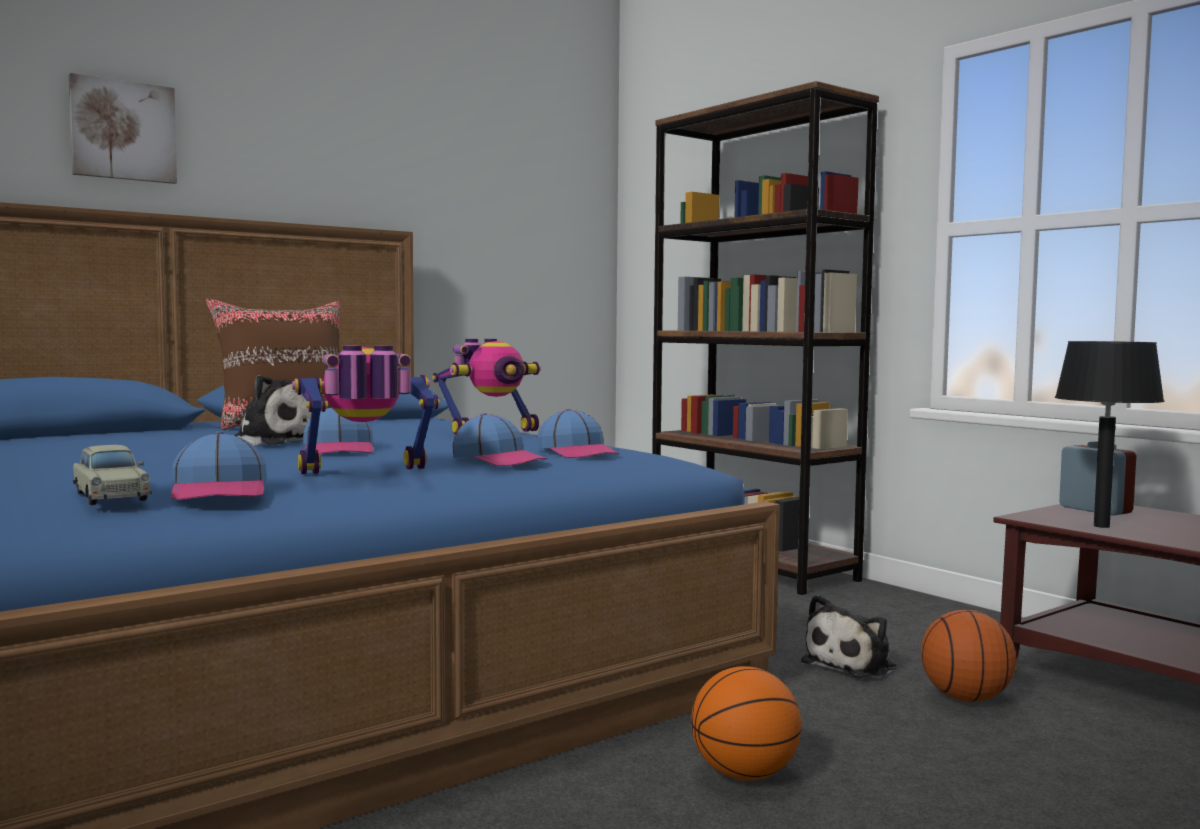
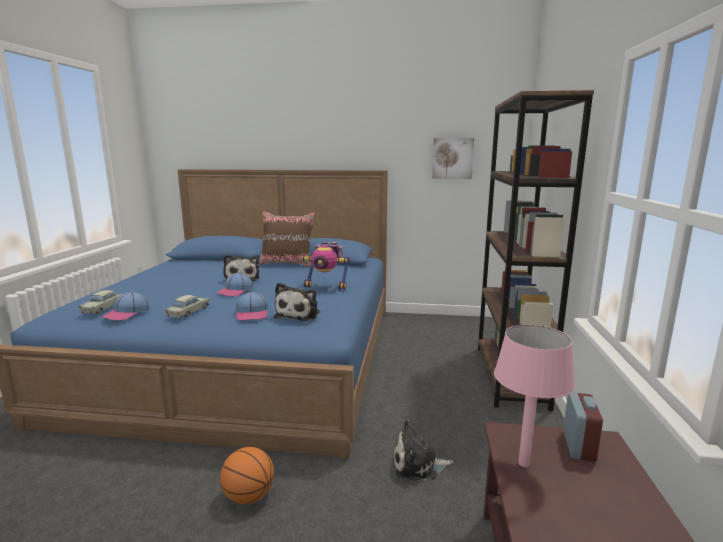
camera: 45 degrees right, 10 degrees up
picture [68,73,177,184] -> picture moved to [432,138,474,179]
toy robot [292,345,440,474] -> beige toy car [165,295,210,318]
cap [537,409,620,458] -> plush toy [274,283,320,321]
basketball [921,610,1016,702] -> none
black table lamp [1055,341,1165,528] -> pink table lamp [494,325,575,467]

